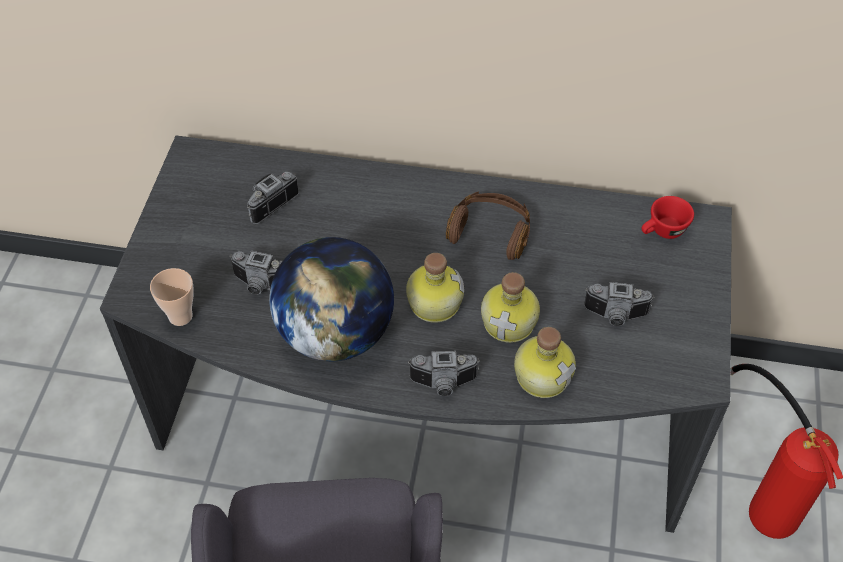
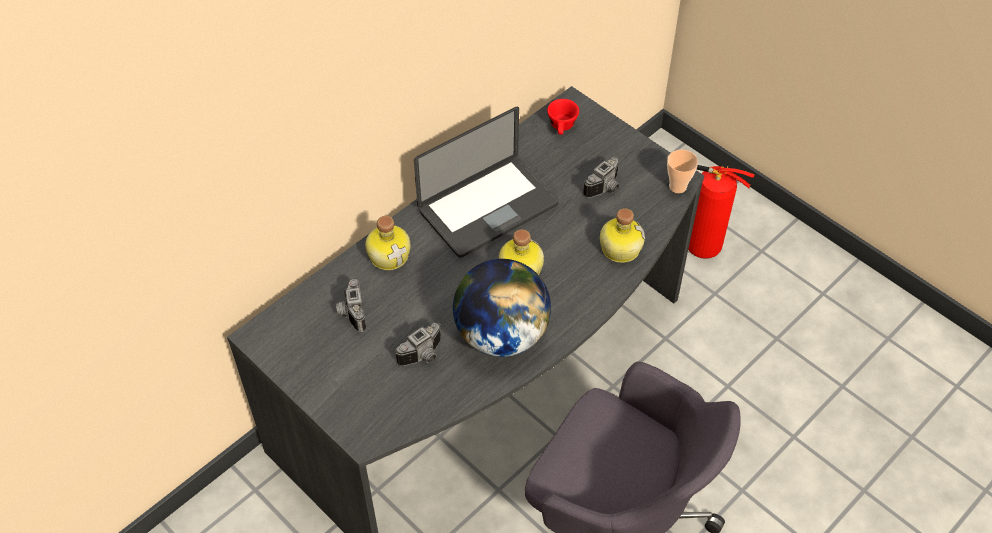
camera: 55 degrees left, 0 degrees up
cup [150,268,194,326] -> cup moved to [667,150,698,193]
camera [408,351,480,396] -> none
brown headphones [446,192,530,260] -> laptop [414,107,559,258]
bottle [481,272,540,343] -> bottle moved to [365,216,410,270]

